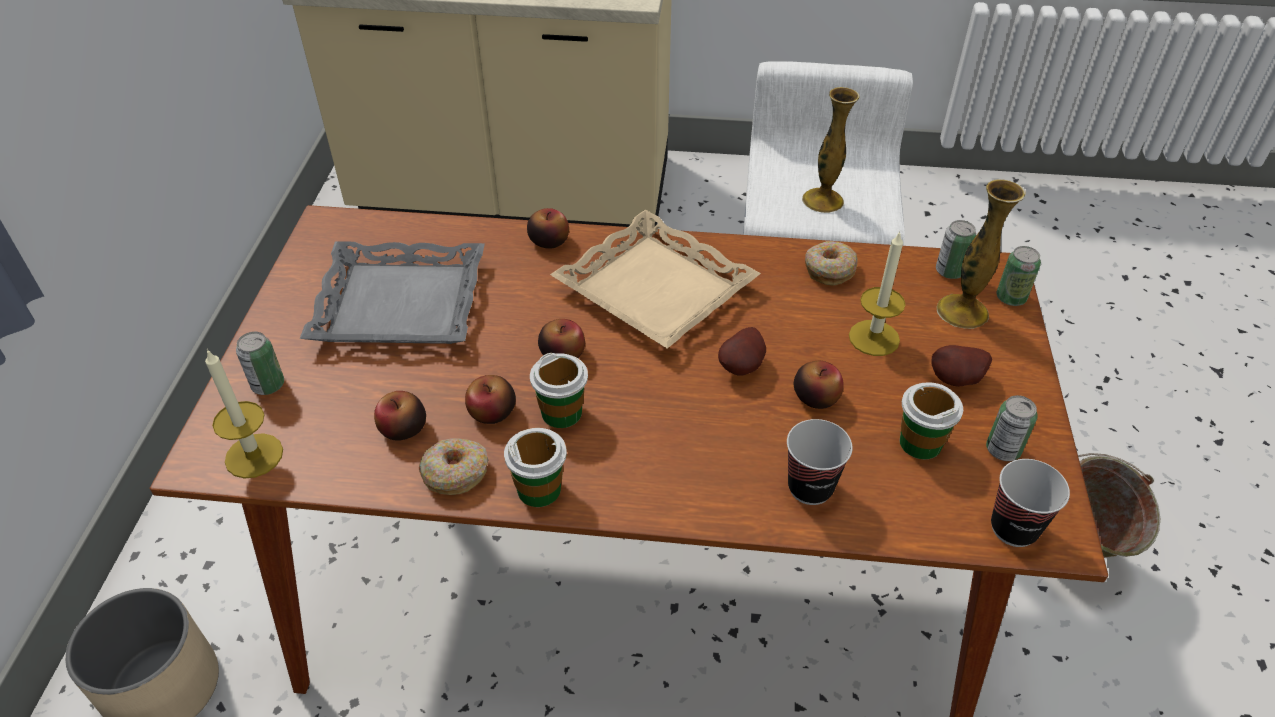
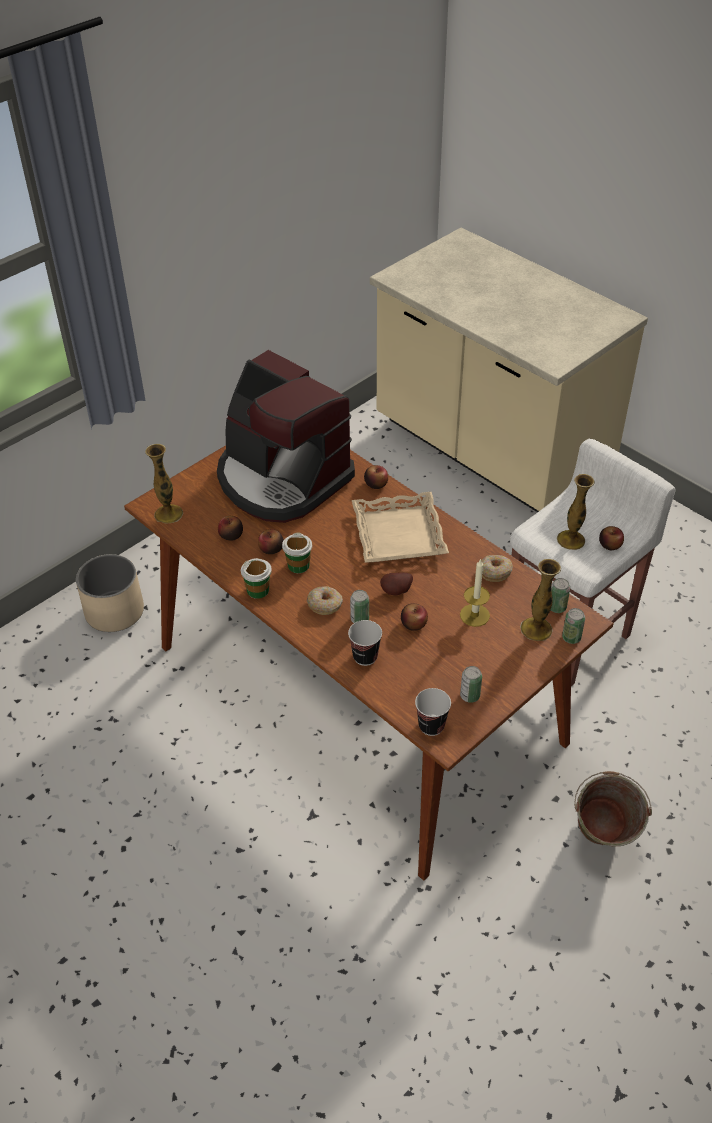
camera: 40 degrees right, 0 degrees up
candle [205,349,283,479] -> vase [145,444,183,524]
can [236,332,284,395] -> can moved to [350,590,369,623]
grey tray [300,241,485,344] -> coffee machine [217,350,355,523]
donut [419,439,488,495] -> donut moved to [307,586,343,615]
apple [538,319,585,358] -> apple moved to [599,526,624,550]
cup [900,382,963,459] -> none
potato [931,345,992,387] -> none

